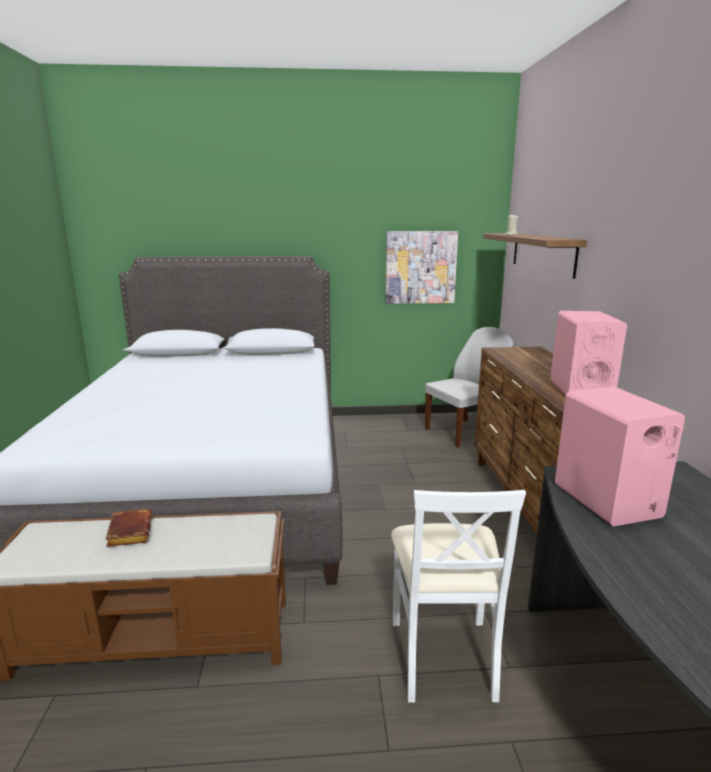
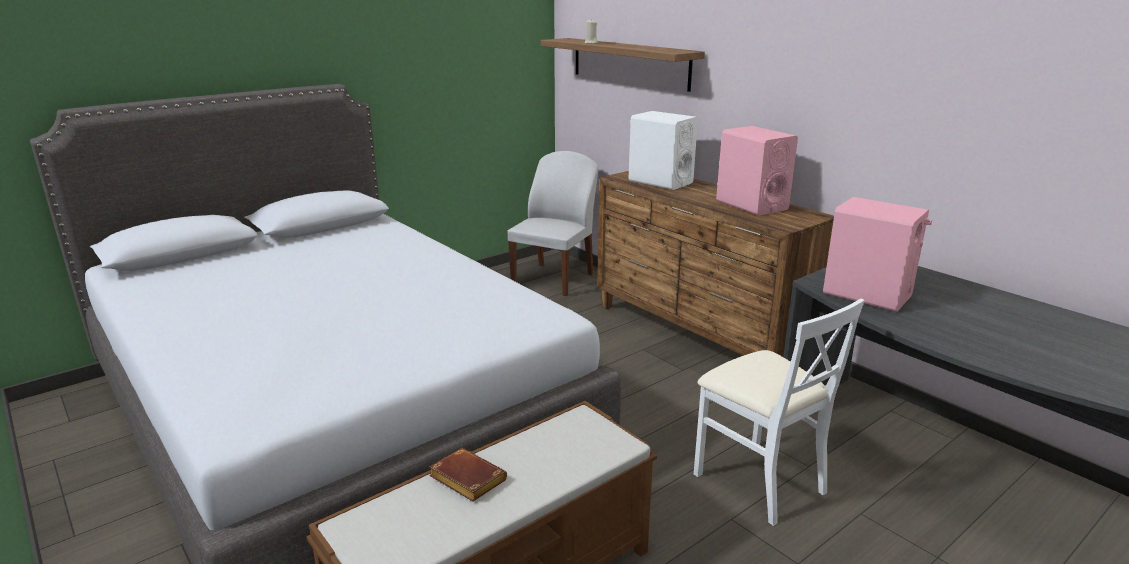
camera: 35 degrees left, 5 degrees up
picture [385,231,458,304] -> none
none -> white speaker [629,111,698,190]

